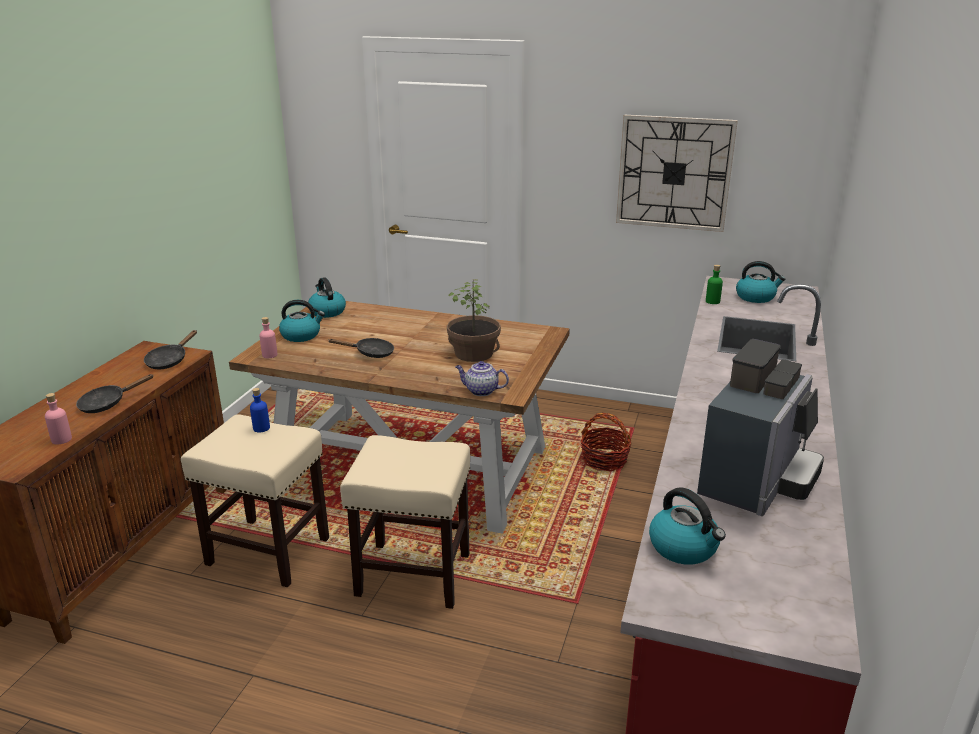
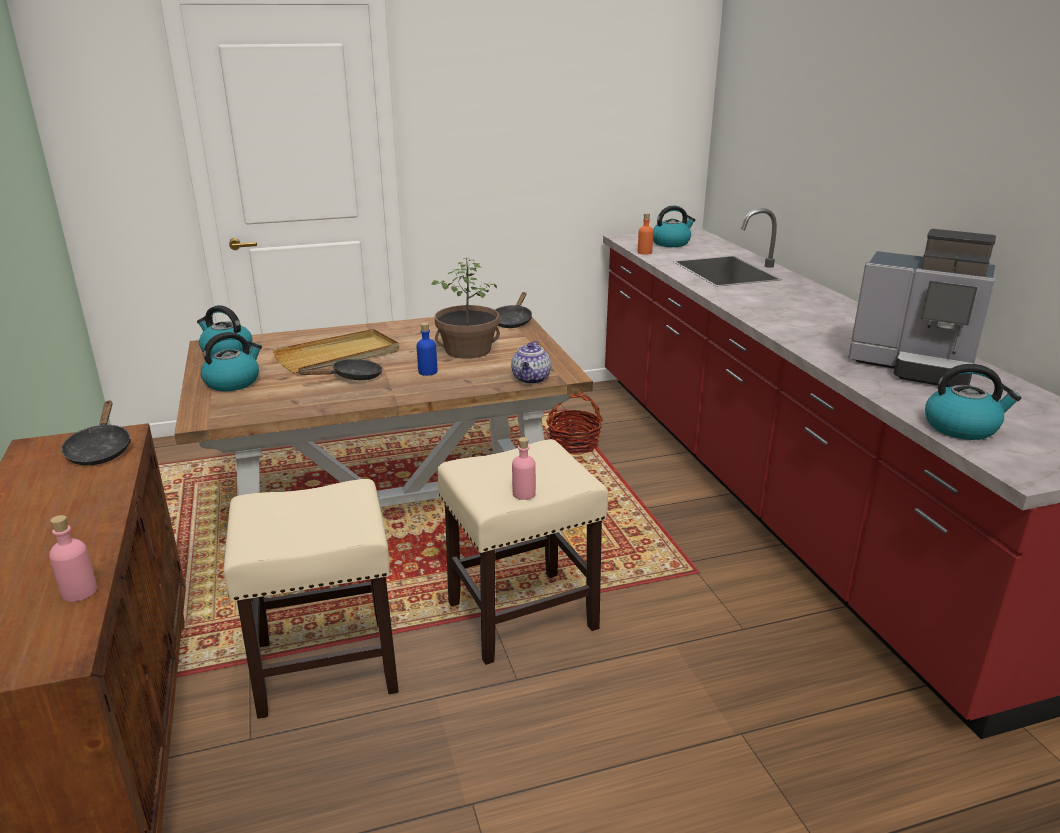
camera: 35 degrees left, 0 degrees up
black frying pan [76,374,154,413] -> black frying pan moved to [495,292,532,328]
blue bottle [250,388,270,433] -> blue bottle moved to [417,323,437,376]
pink bottle [259,317,277,358] -> pink bottle moved to [512,437,536,500]
teapot [455,361,509,396] -> teapot turned 60 degrees counterclockwise [511,341,551,384]
wall clock [616,115,738,232] -> none
coffee machine [697,339,824,516] -> coffee machine turned 120 degrees clockwise [848,229,996,387]
green bottle [706,265,723,304] -> orange bottle [638,213,653,255]
none -> beige tray [273,329,399,374]

